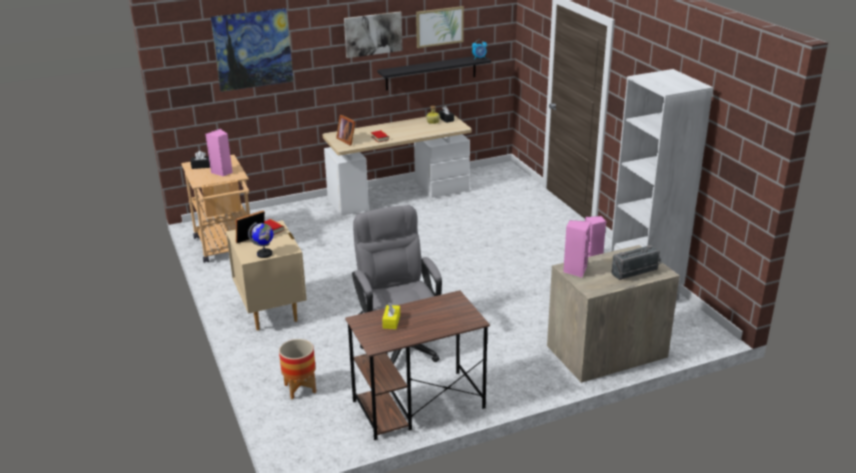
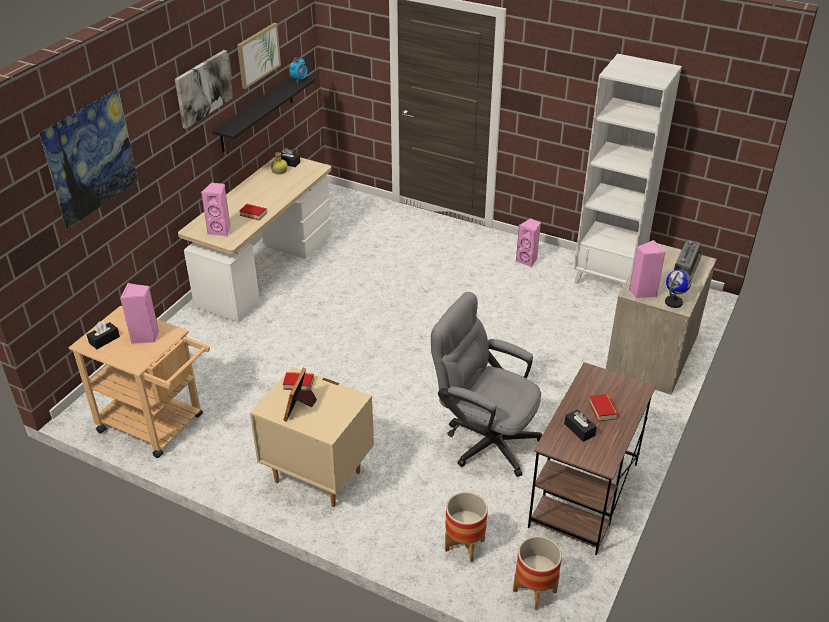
camera: 40 degrees left, 10 degrees up
globe [248,222,273,258] -> globe moved to [665,270,691,308]
picture frame [336,115,356,146] -> pink speaker [201,182,231,237]
yellow tissue box [382,303,400,329] -> black tissue box [564,409,597,442]
none -> planter [513,536,562,610]
none -> book [589,394,618,422]

